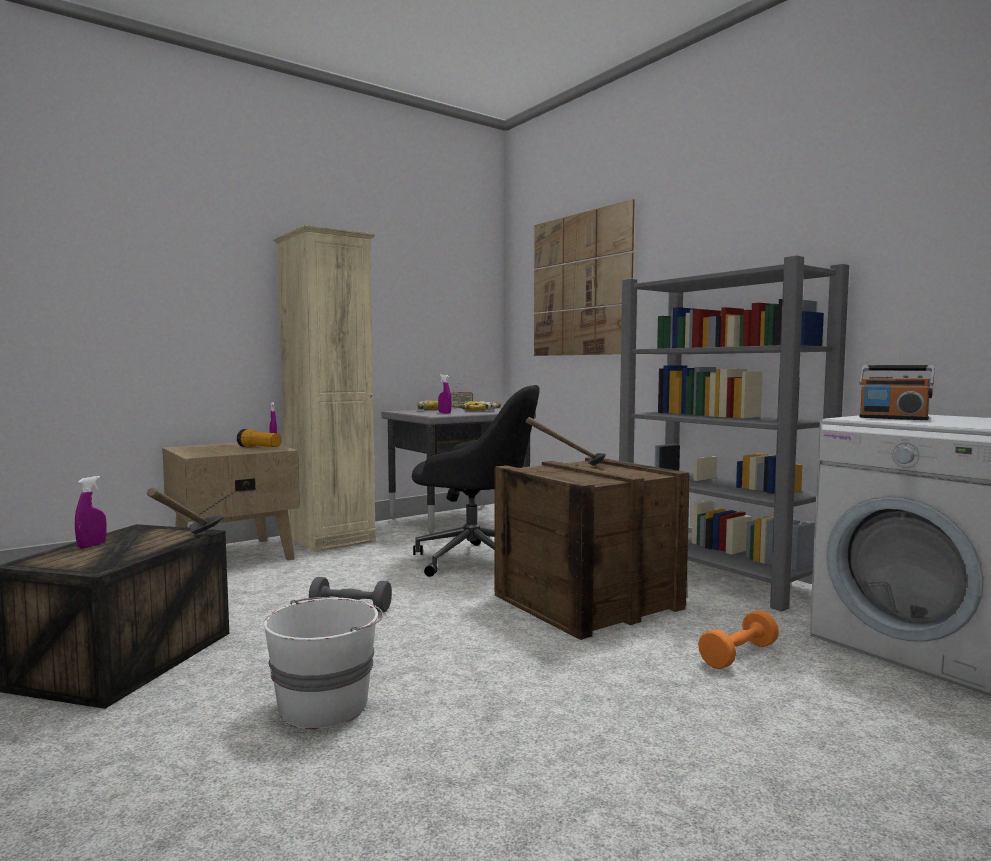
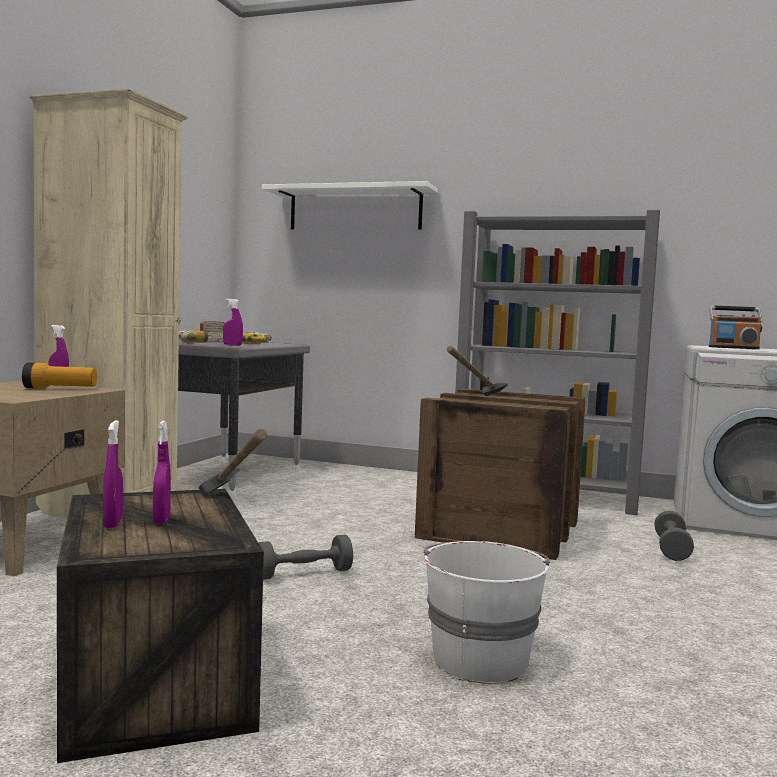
camera: 35 degrees left, 0 degrees up
black office chair [412,385,540,577] -> none
picture [534,199,635,356] -> white shelf [262,181,438,230]
orange dumbbell [698,610,779,669] -> grey dumbbell [654,511,694,561]
none -> purple spray bottle [153,421,171,524]

